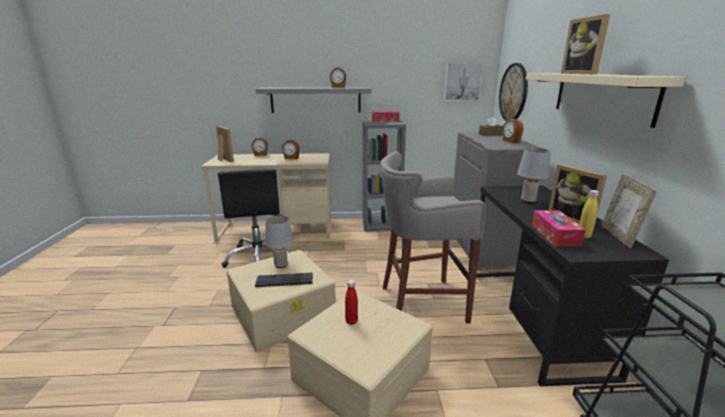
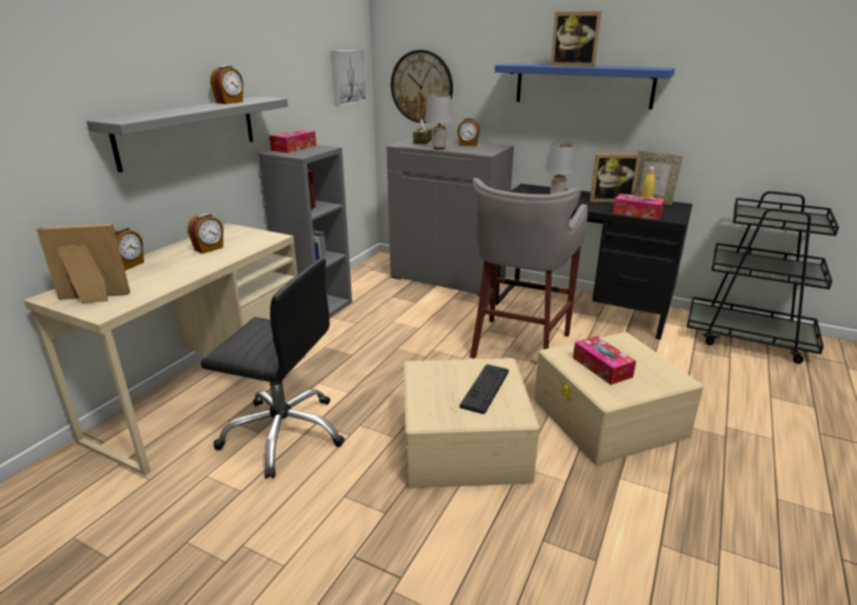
camera: 60 degrees left, 5 degrees up
grey table lamp [265,216,294,268] -> grey table lamp moved to [425,95,453,149]
red bottle [345,280,358,325] -> tissue box [573,336,636,385]
beige shelf [526,73,686,128] -> blue shelf [495,63,675,109]

